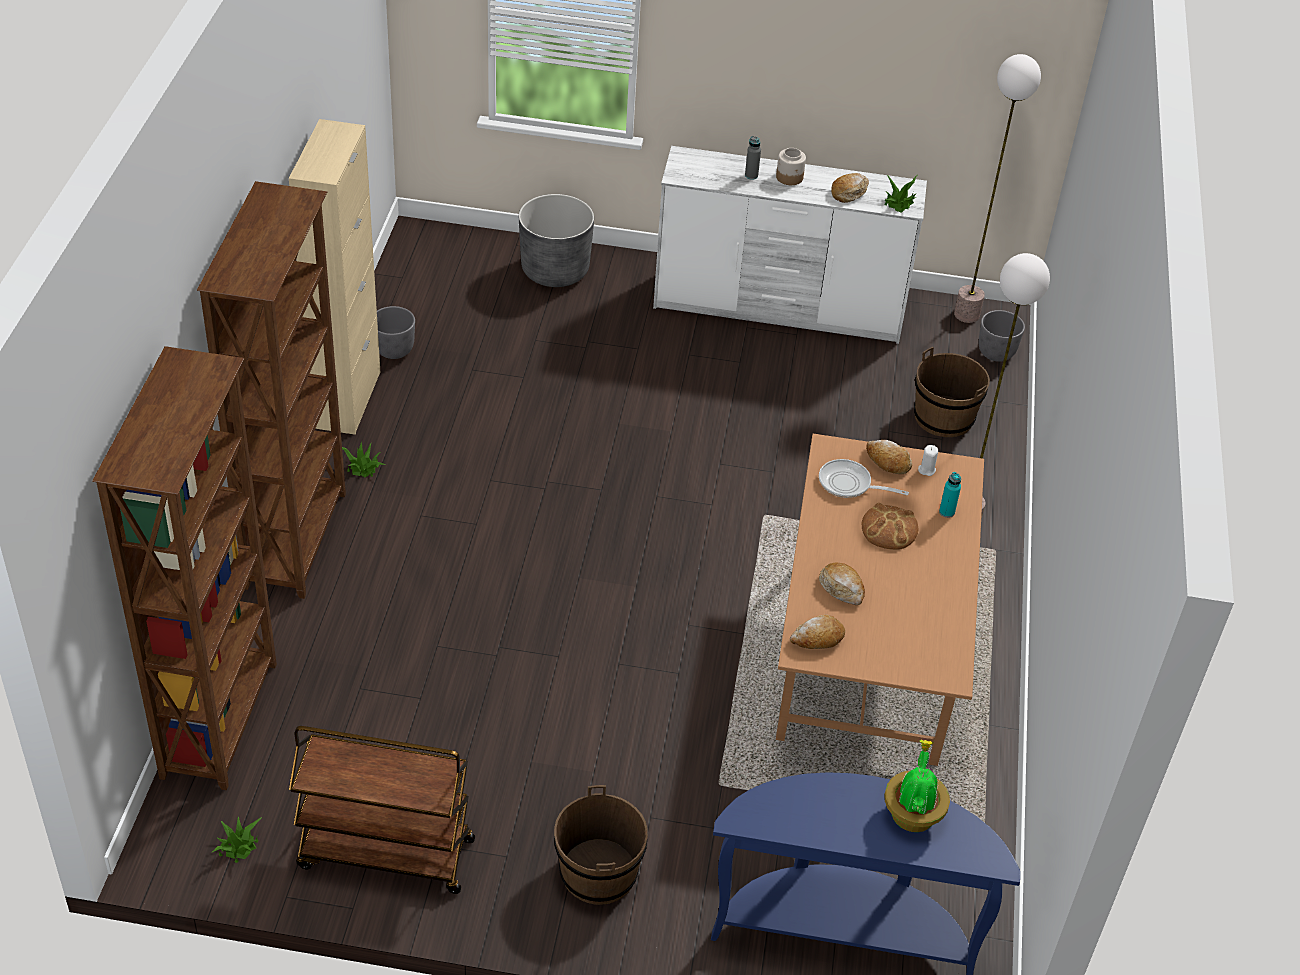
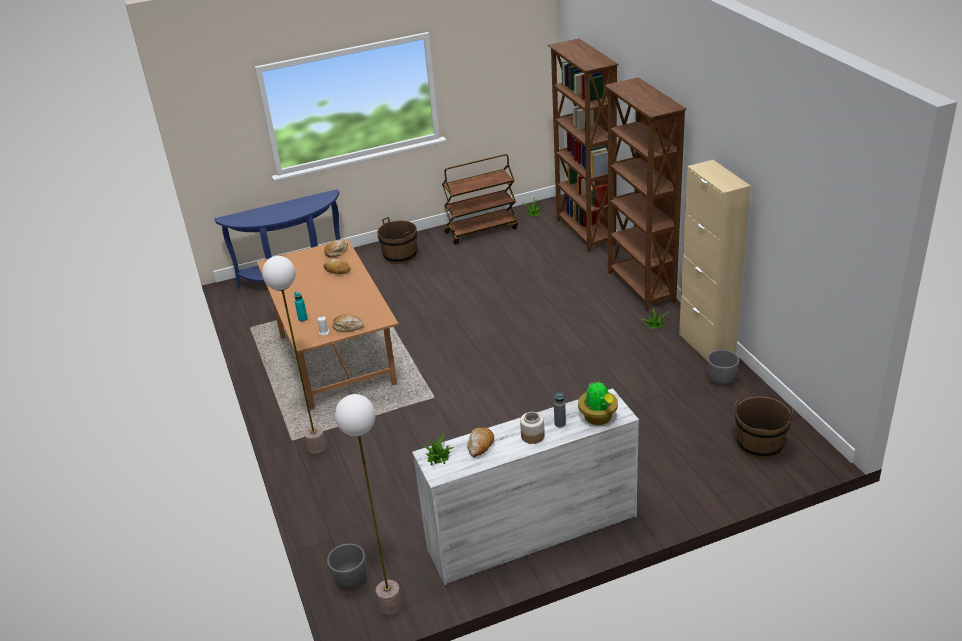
camera: 155 degrees right, 10 degrees down
grey planter [519,194,594,287] -> none
frying pan [819,459,909,498] -> none
bread [862,503,918,550] -> none
potted plant [884,740,950,832] -> potted plant moved to [578,379,618,425]
brown bucket [914,347,990,437] -> brown bucket moved to [735,396,793,459]

